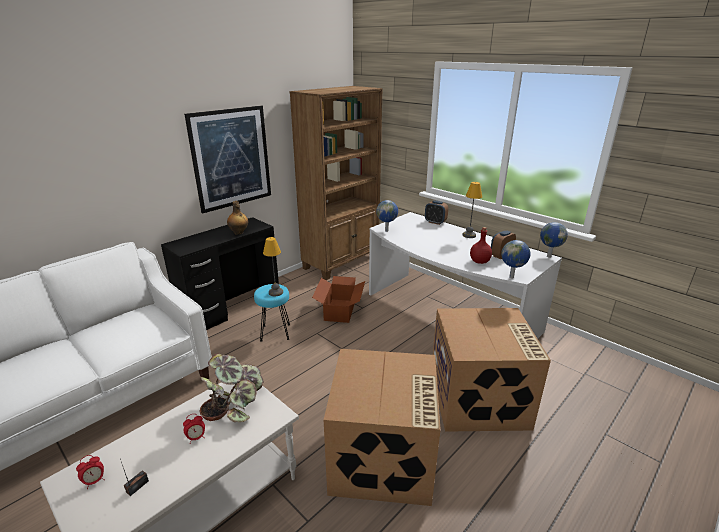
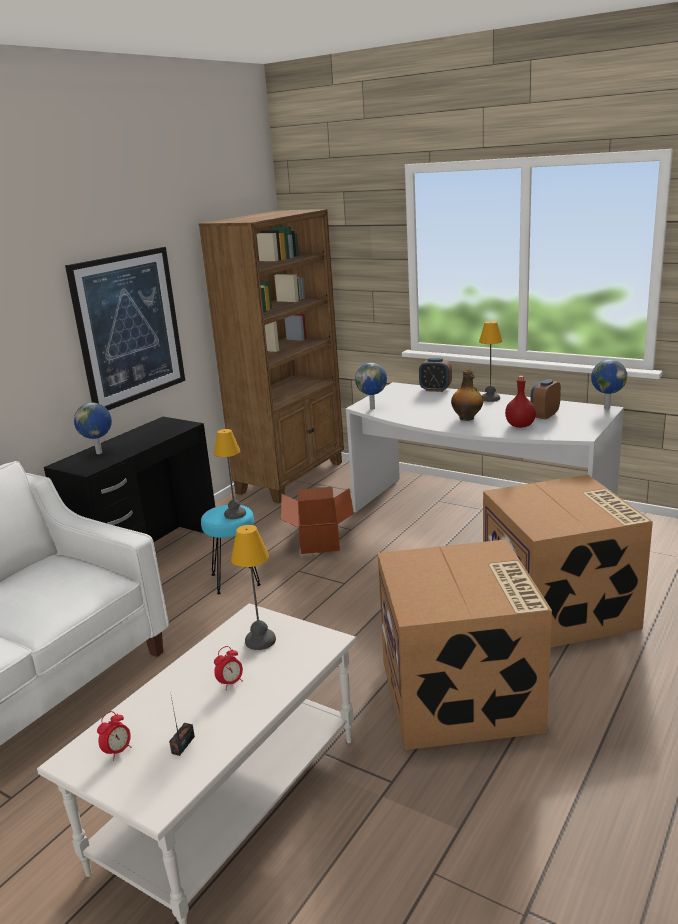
camera: 10 degrees left, 5 degrees down
potted plant [199,354,264,422] -> table lamp [231,525,276,650]
bottle [227,201,248,235] -> bottle moved to [451,369,483,421]
globe [501,240,531,278] -> globe moved to [74,403,112,454]

